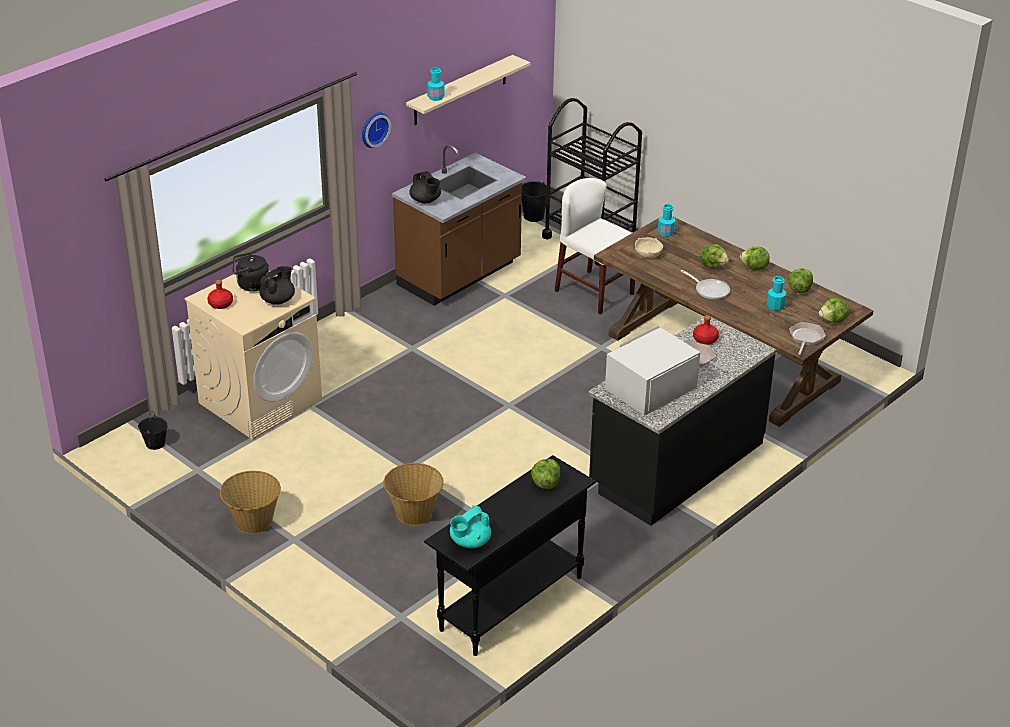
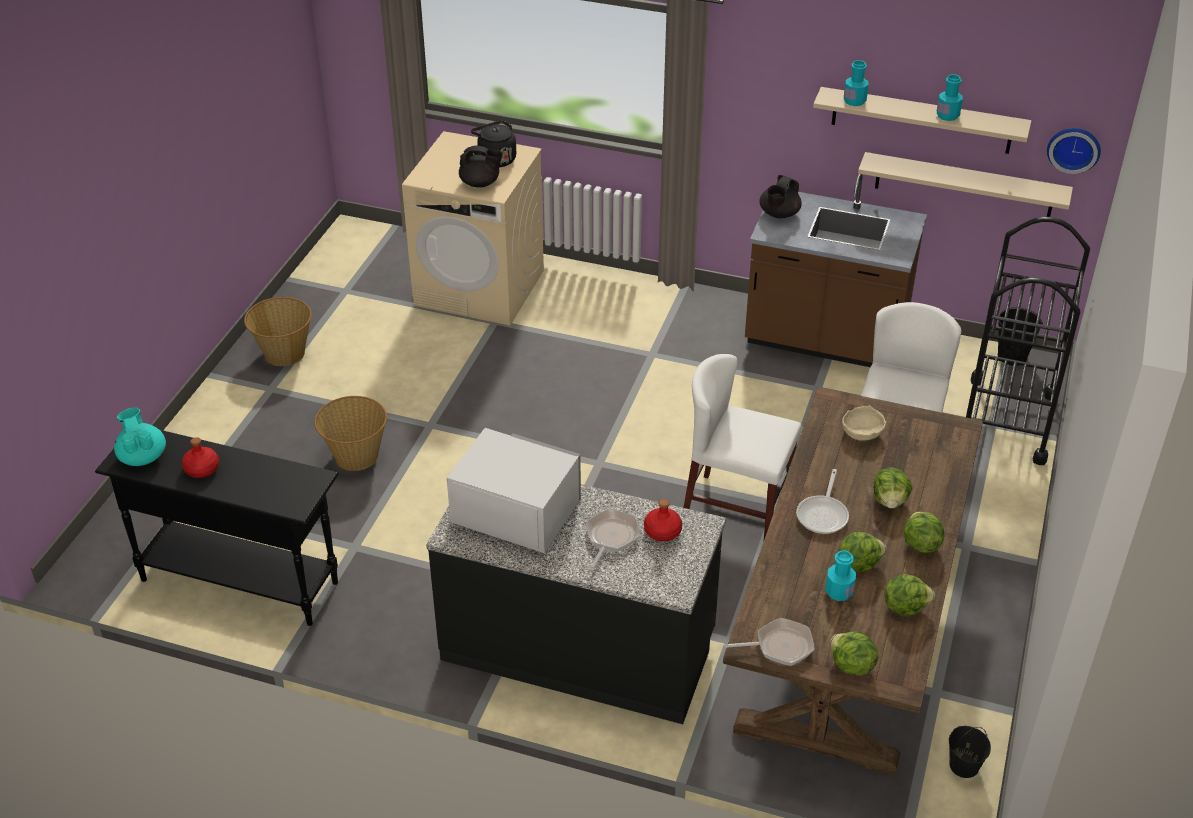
camera: 65 degrees right, 5 degrees up
black bucket [138,411,168,450] -> black bucket moved to [949,726,991,778]
red bottle [207,280,233,309] -> red bottle moved to [182,437,219,478]
wall clock [362,112,391,148] -> wall clock moved to [1047,128,1101,174]
turquoise teapot [450,505,491,548] -> turquoise teapot turned 45 degrees clockwise [114,407,166,466]
lettuce [531,459,561,489] -> lettuce moved to [839,532,887,572]
turquoise bottle [658,204,676,237] -> turquoise bottle moved to [937,74,963,121]
none -> white chair [683,354,801,542]
none -> beige shelf [858,152,1073,217]

